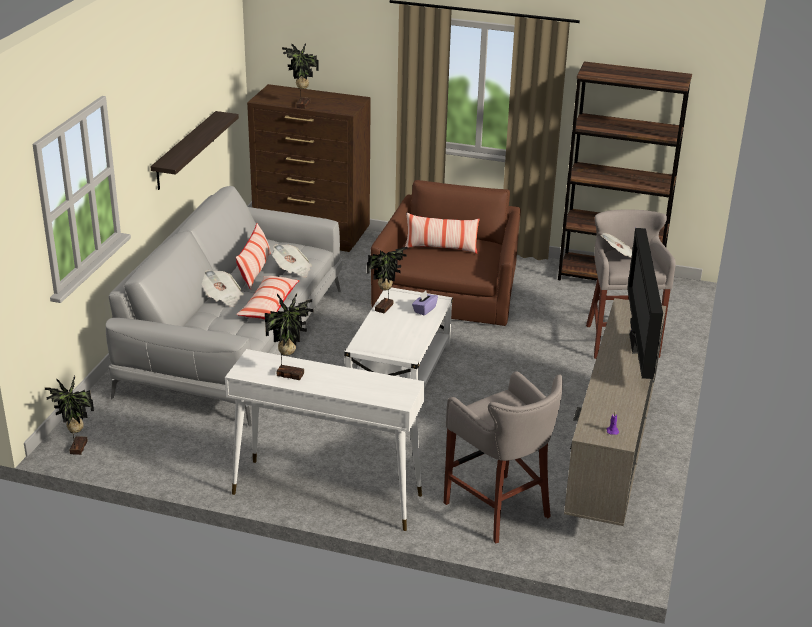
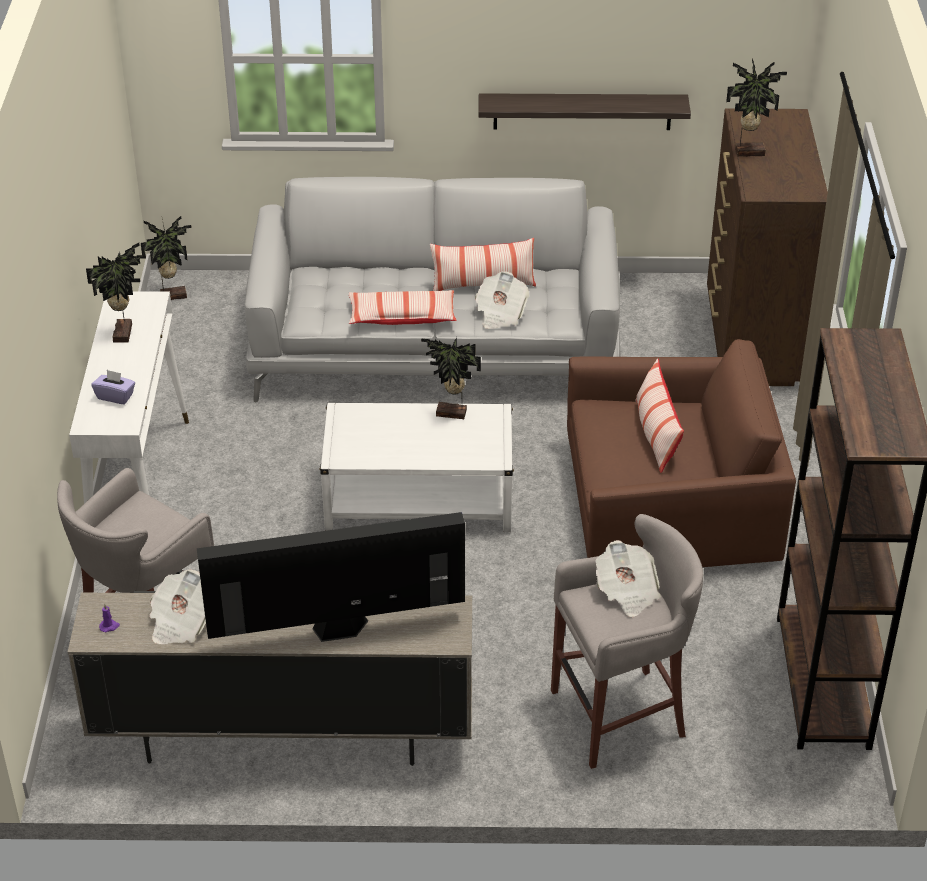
camera: 75 degrees right, 10 degrees up
newspaper [202,270,244,307] -> newspaper moved to [149,569,206,644]
purple tissue box [412,291,438,315] -> purple tissue box moved to [92,370,135,404]

